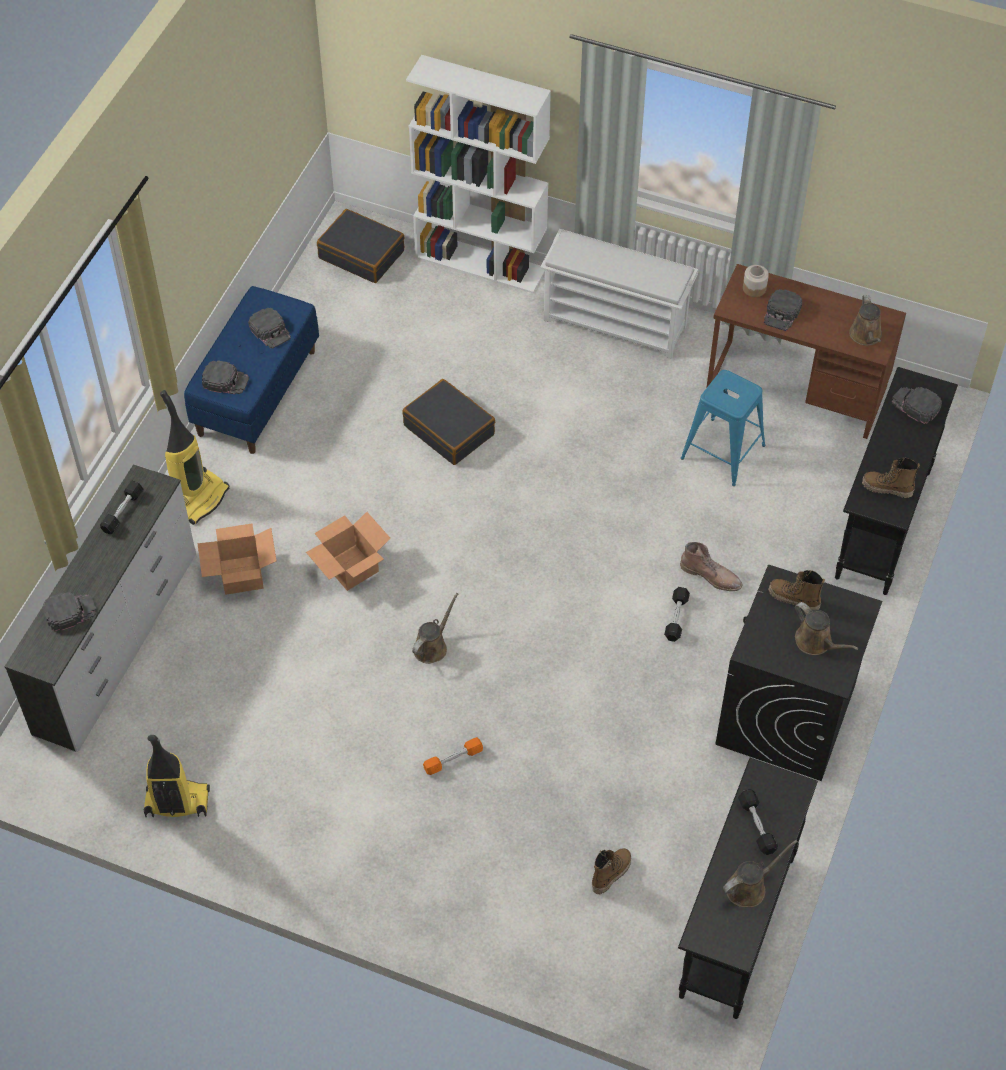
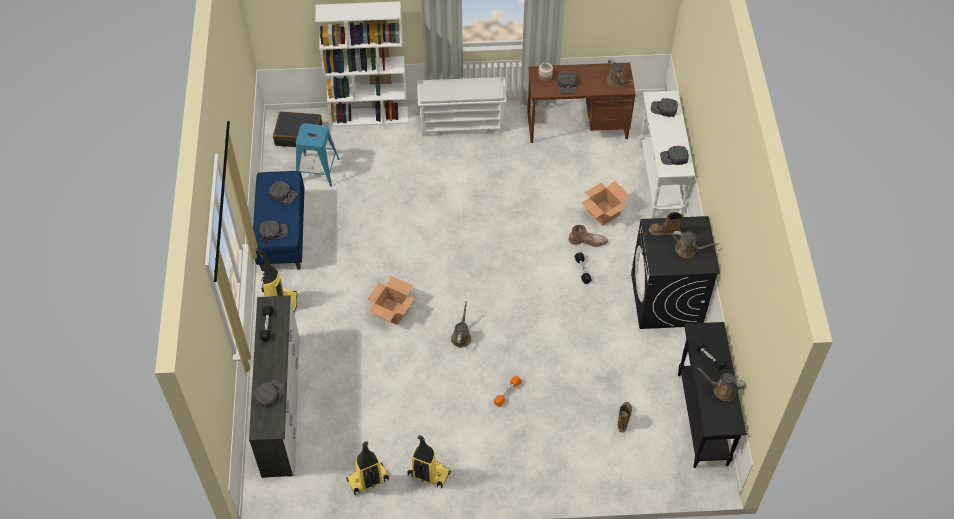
camera: 25 degrees left, 0 degrees up
cardboard box [197,523,277,595] -> cardboard box moved to [581,180,630,226]
black suitcase [402,379,495,465] -> none
blue stool [681,370,765,486] -> blue stool moved to [296,123,340,187]
brown watering can [723,840,798,907] -> brown watering can turned 105 degrees counterclockwise [697,368,745,401]
black console table [835,367,958,595] -> white console table [640,91,695,218]
boot [862,458,920,498] -> black cap [660,146,689,165]
none -> vacuum cleaner [408,435,451,489]

